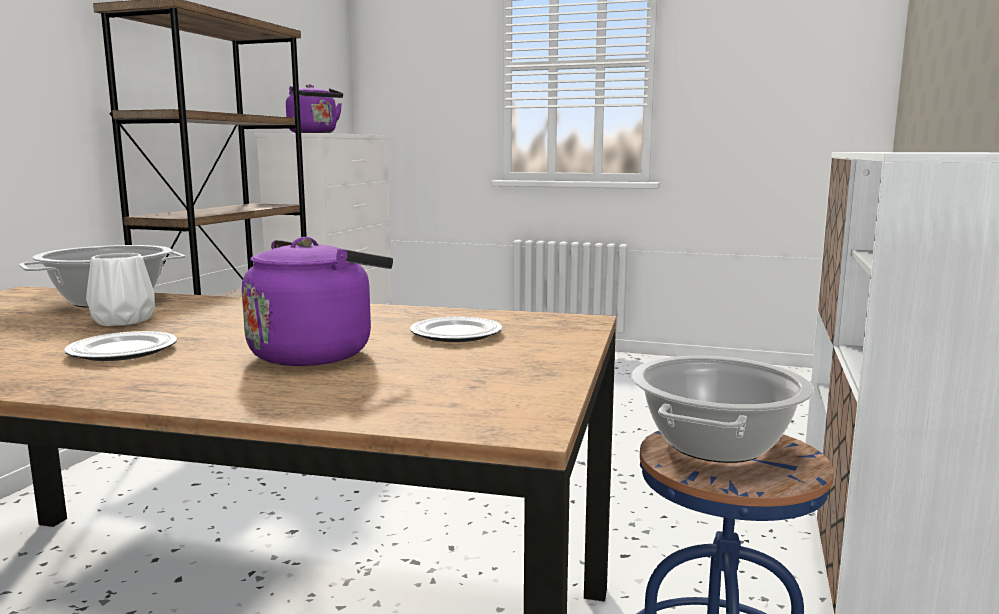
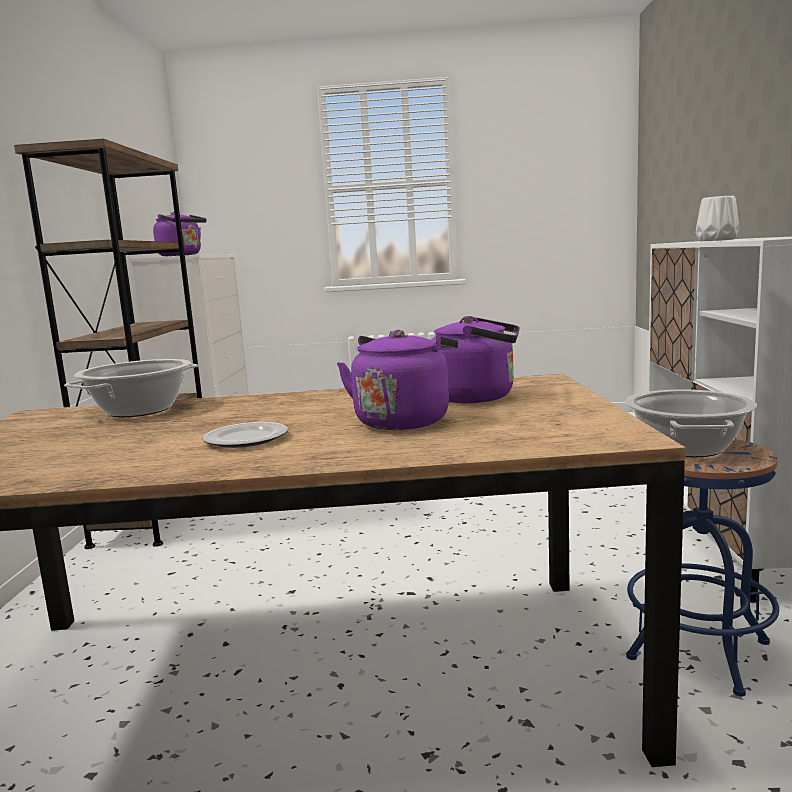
camera: 15 degrees left, 0 degrees up
white vase [86,253,155,326] -> white vase moved to [696,196,739,241]
plate [410,316,503,342] -> purple kettle [432,316,520,403]

